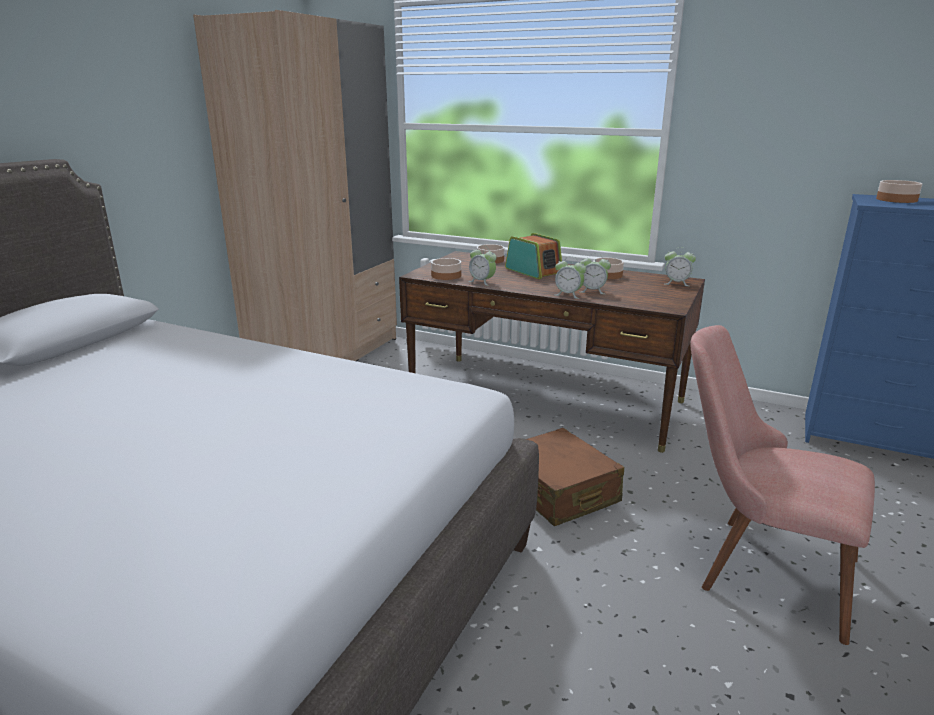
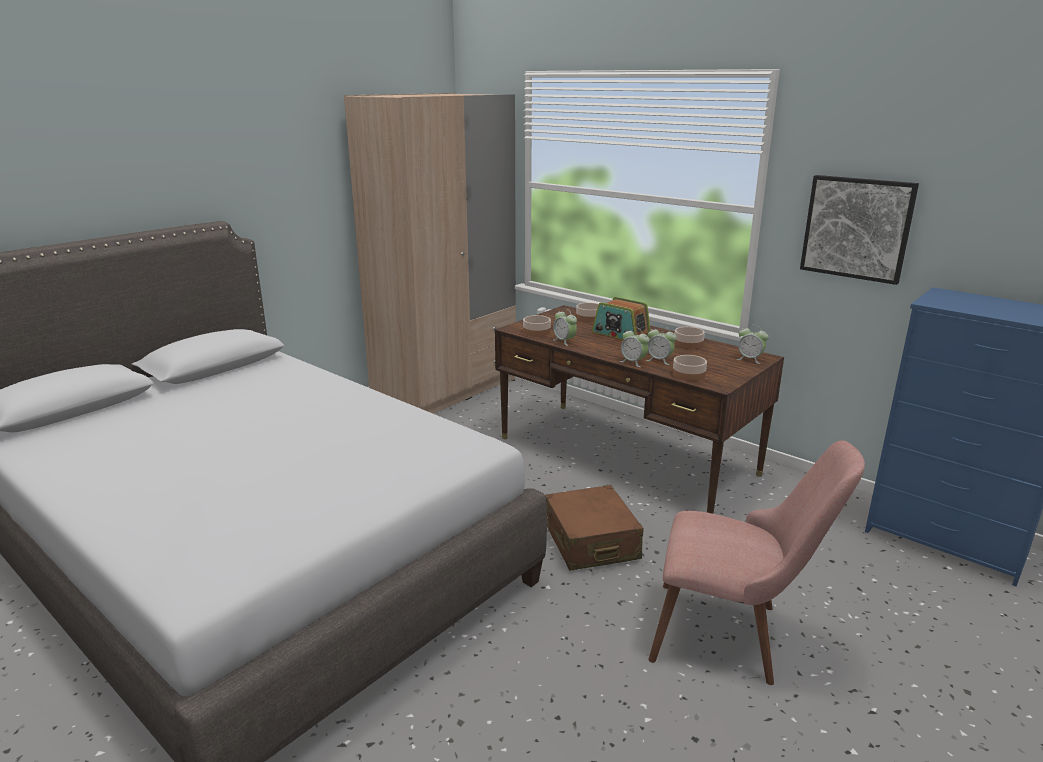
camera: 15 degrees right, 0 degrees up
radio [505,233,562,279] -> radio turned 150 degrees clockwise [592,297,651,340]
pink chair [690,325,875,645] -> pink chair turned 150 degrees clockwise [648,441,865,685]
bowl [876,180,922,203] -> bowl moved to [673,355,707,381]
none -> picture [800,175,919,285]

